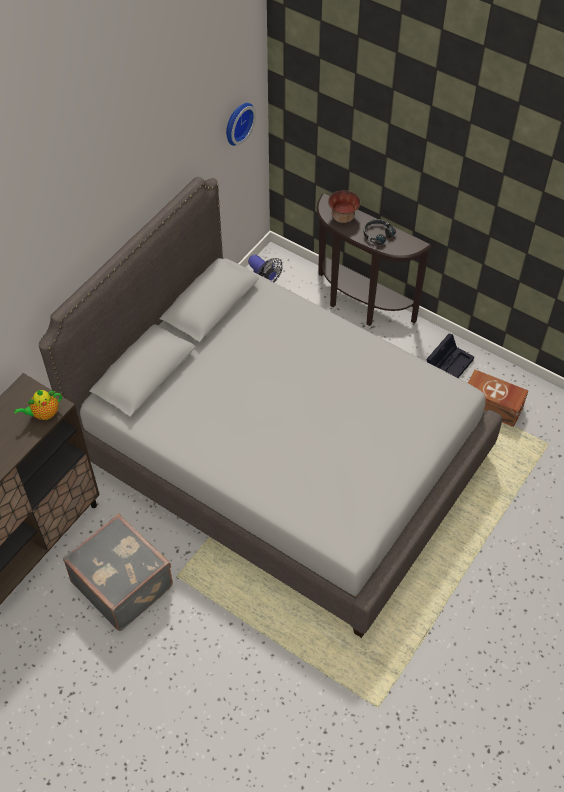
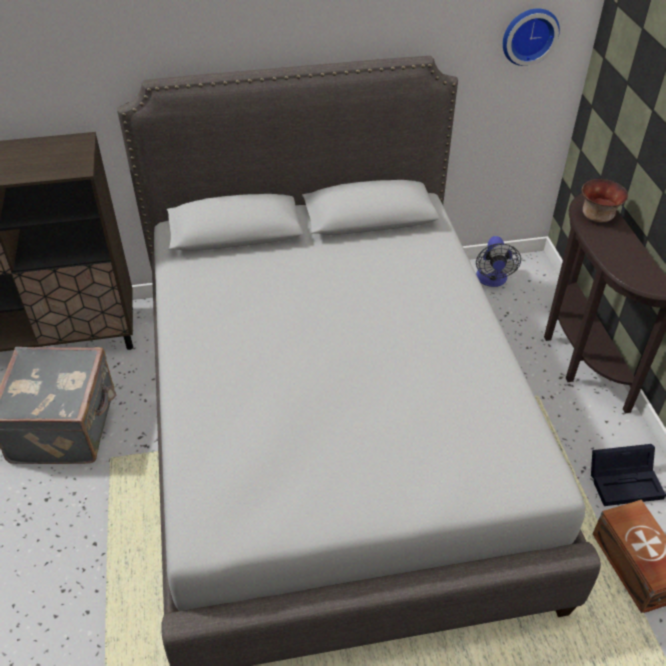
camera: 45 degrees right, 10 degrees down
teapot [14,390,62,420] -> none
black headphones [363,219,396,245] -> none

